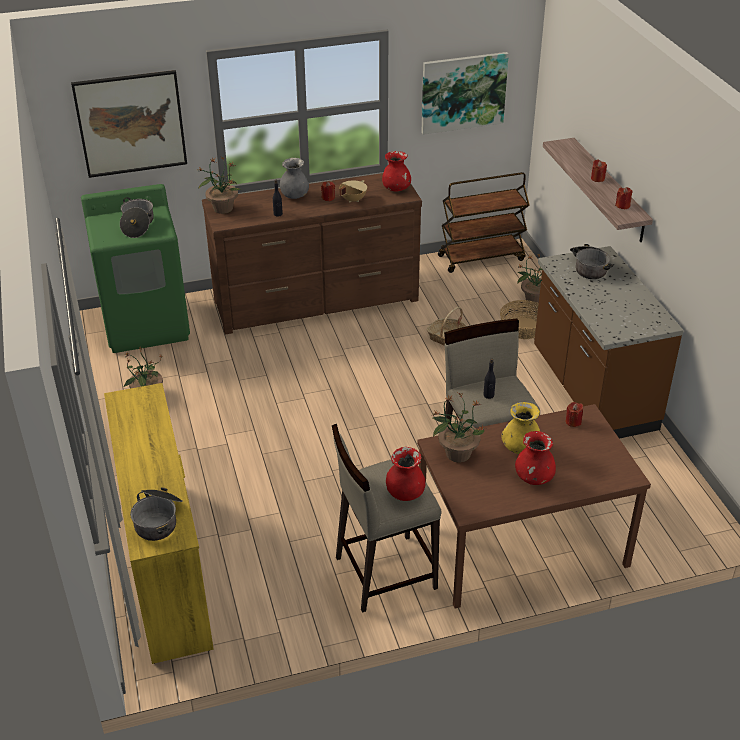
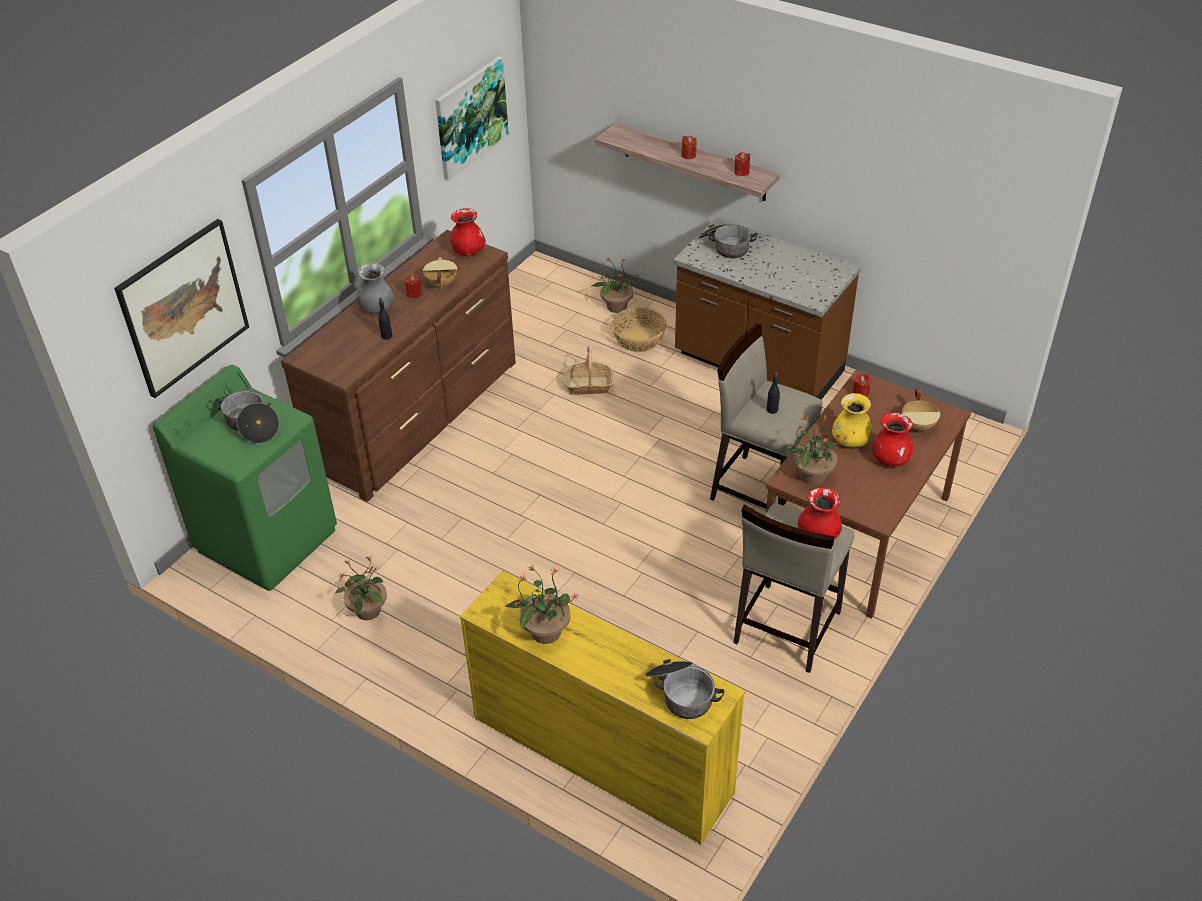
camera: 40 degrees left, 5 degrees up
potted plant [198,157,240,214] -> potted plant moved to [505,566,578,644]
brown cart [438,172,530,273] -> none
none -> beige cooking pot [902,388,940,432]

